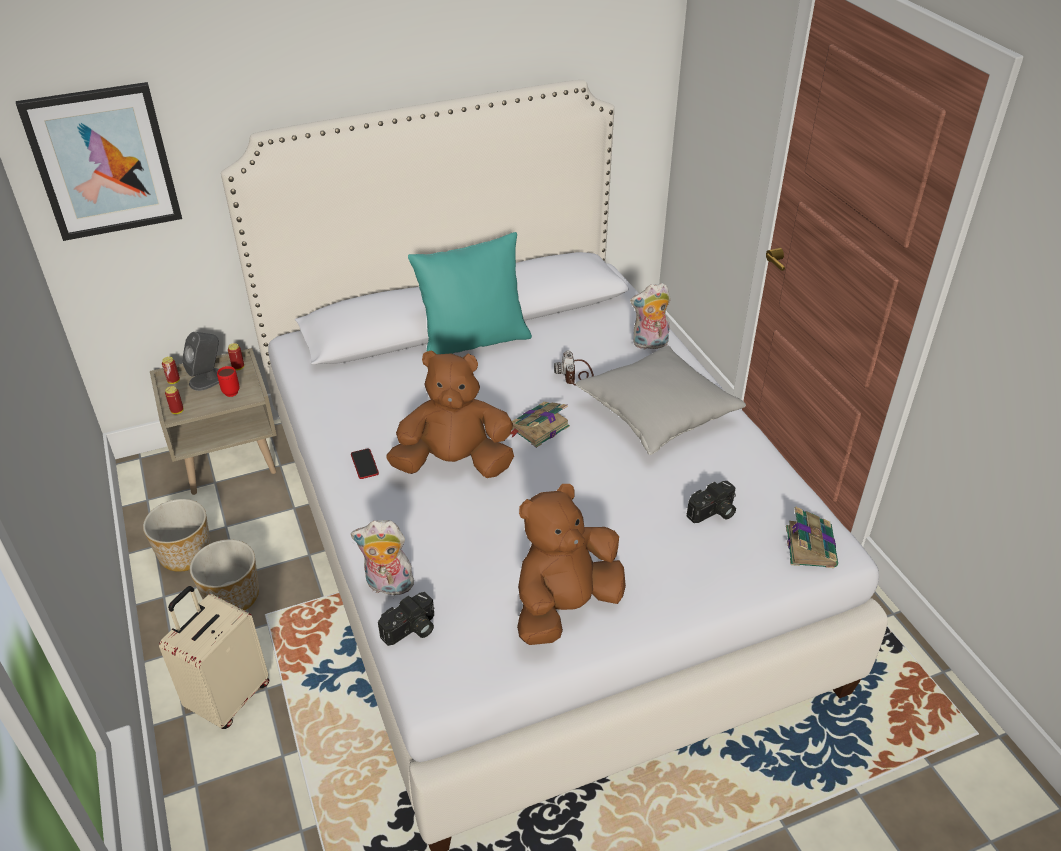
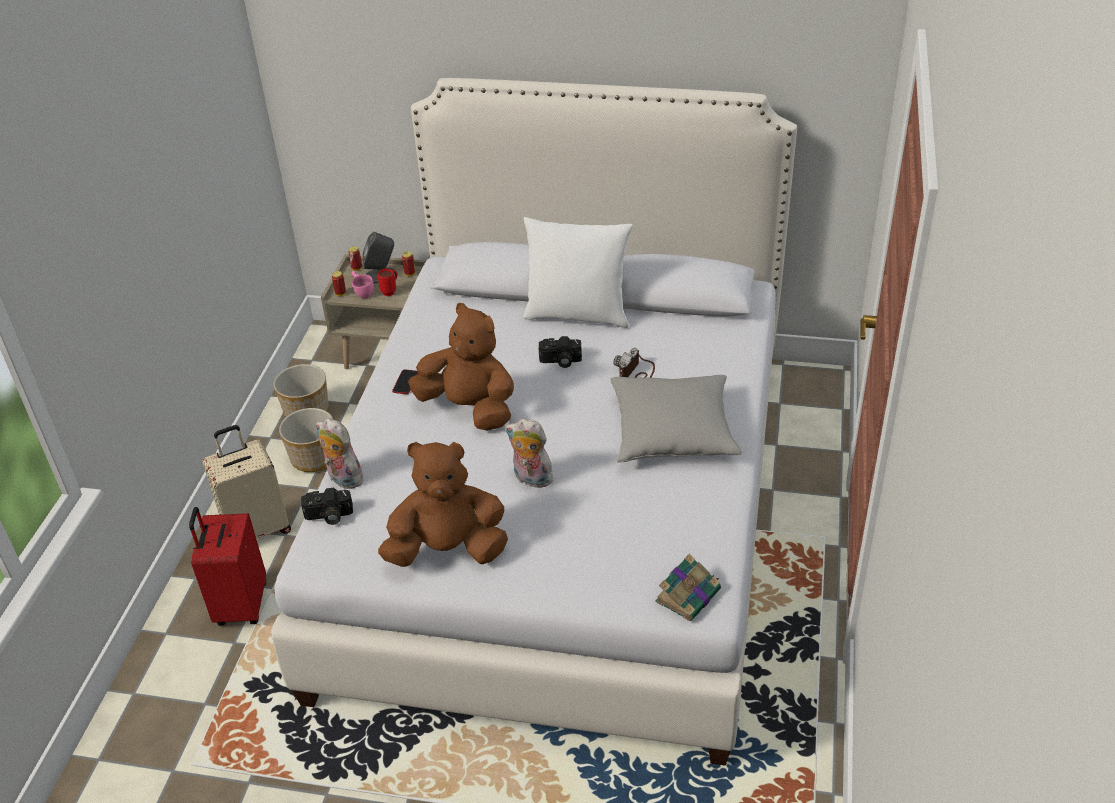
camera: 35 degrees right, 0 degrees up
picture [16,82,182,241] -> none
turquoise pillow [408,232,532,354] -> white pillow [523,217,633,328]
book [510,402,570,448] -> none
plush toy [630,283,671,350] -> plush toy moved to [505,419,558,488]
camera [687,481,736,523] -> camera moved to [538,336,582,368]
none -> red suitcase [189,507,266,626]
none -> pink cup [352,271,374,299]

